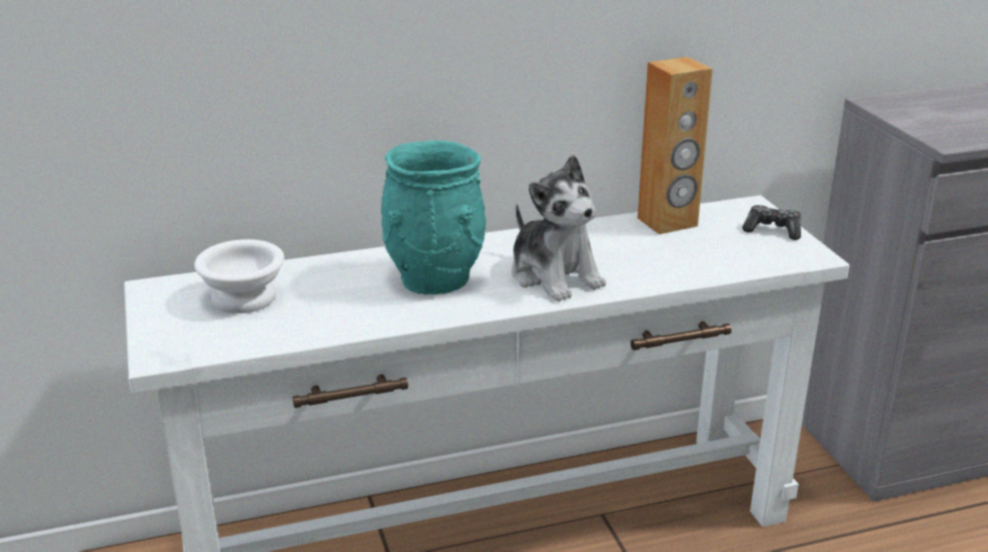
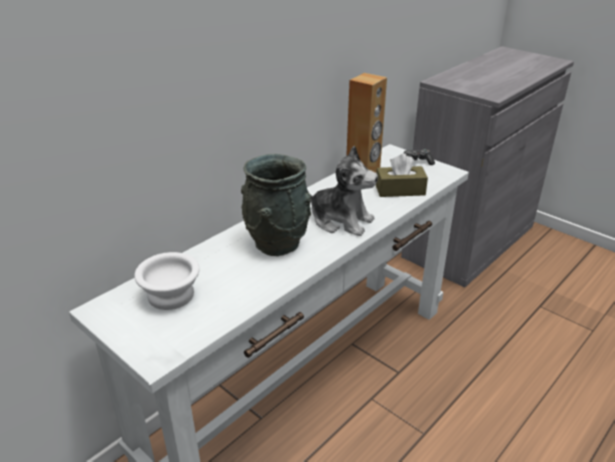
camera: 30 degrees left, 5 degrees up
turquoise vase [381,141,486,294] -> grey vase [241,154,311,256]
none -> brown tissue box [376,154,428,197]

